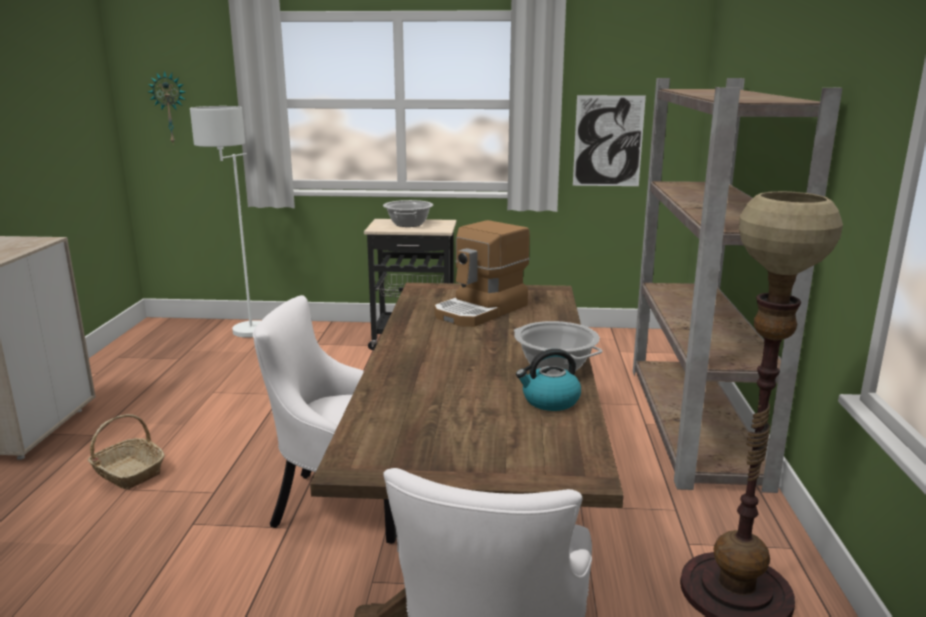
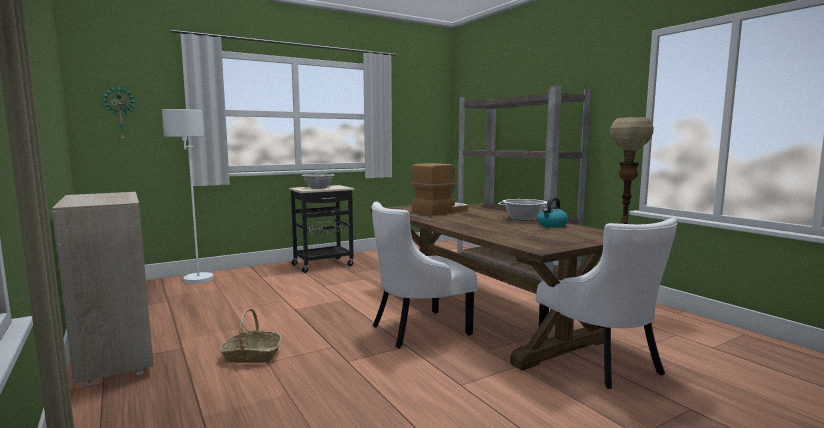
camera: 35 degrees left, 10 degrees down
coffee machine [434,220,530,327] -> coffee machine turned 135 degrees counterclockwise [412,163,468,215]
picture [573,95,646,186] -> none

